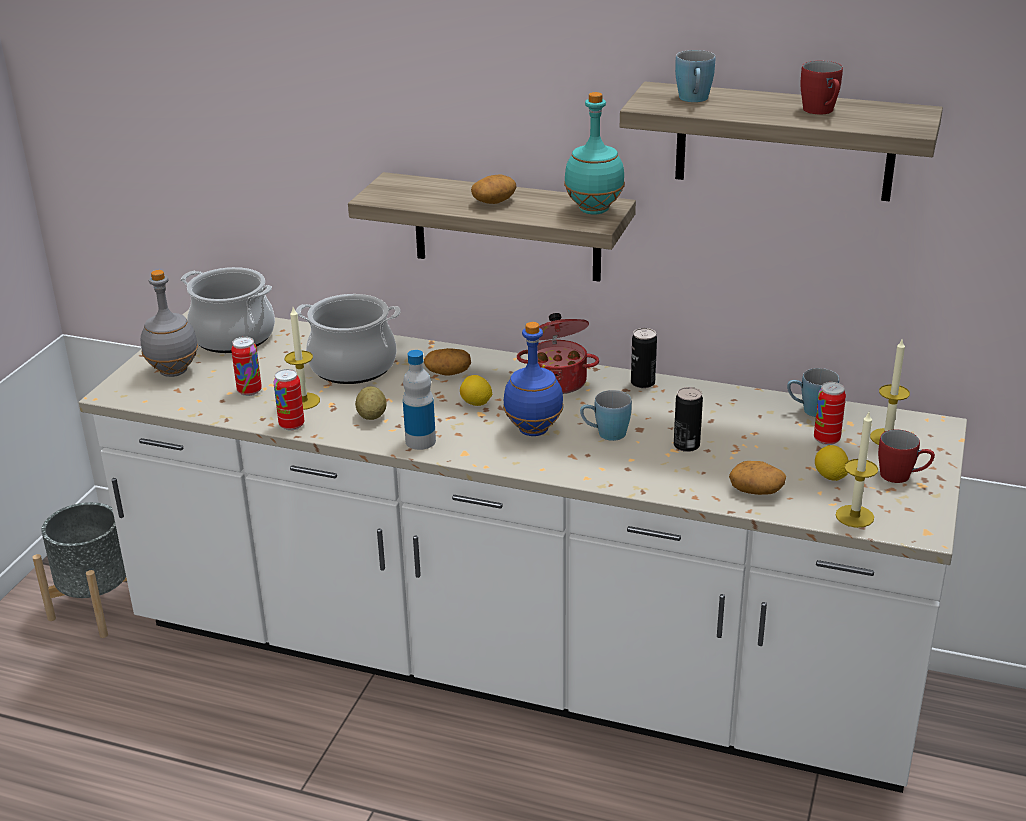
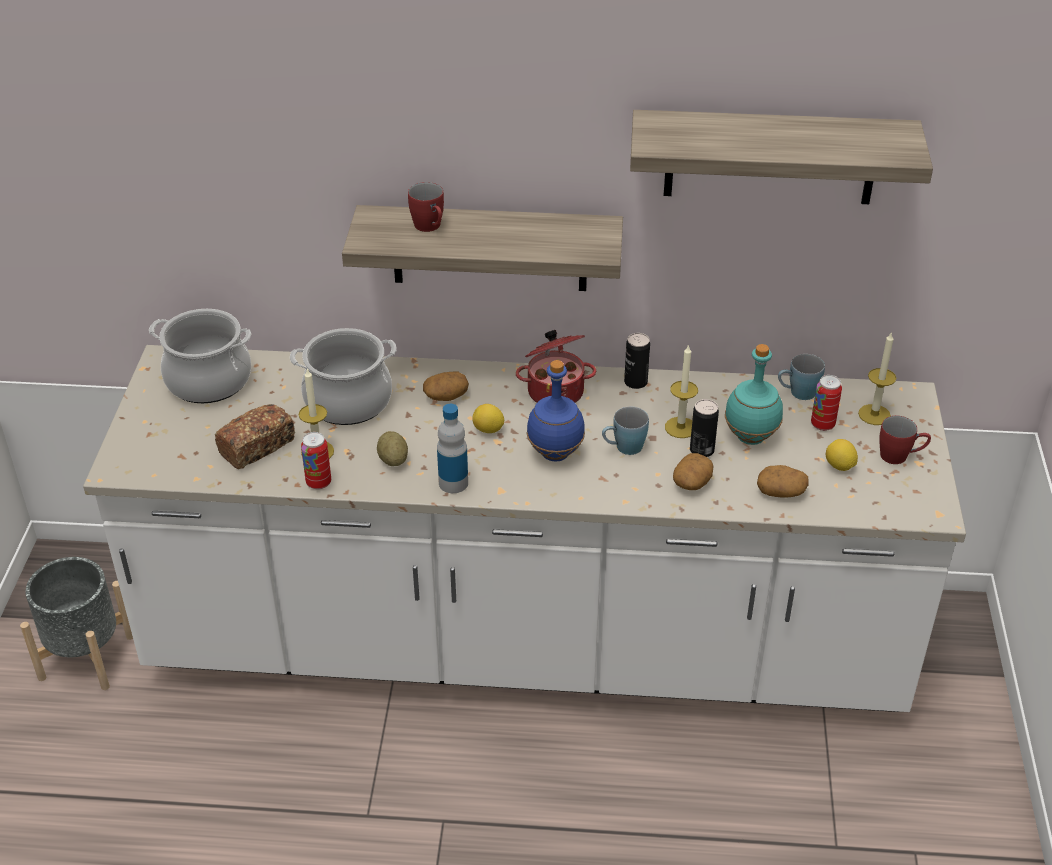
camera: 15 degrees left, 10 degrees up
grey bottle [141,270,198,377] -> none
can [231,337,262,396] -> bread [214,404,295,469]
potato [471,174,516,204] -> potato moved to [673,453,714,490]
turquoise bottle [564,92,625,215] -> turquoise bottle moved to [725,344,783,445]
blue mug [675,50,715,102] -> none
red mug [801,61,843,114] -> red mug moved to [408,182,444,232]
candle [835,412,878,528] -> candle moved to [665,344,698,438]

